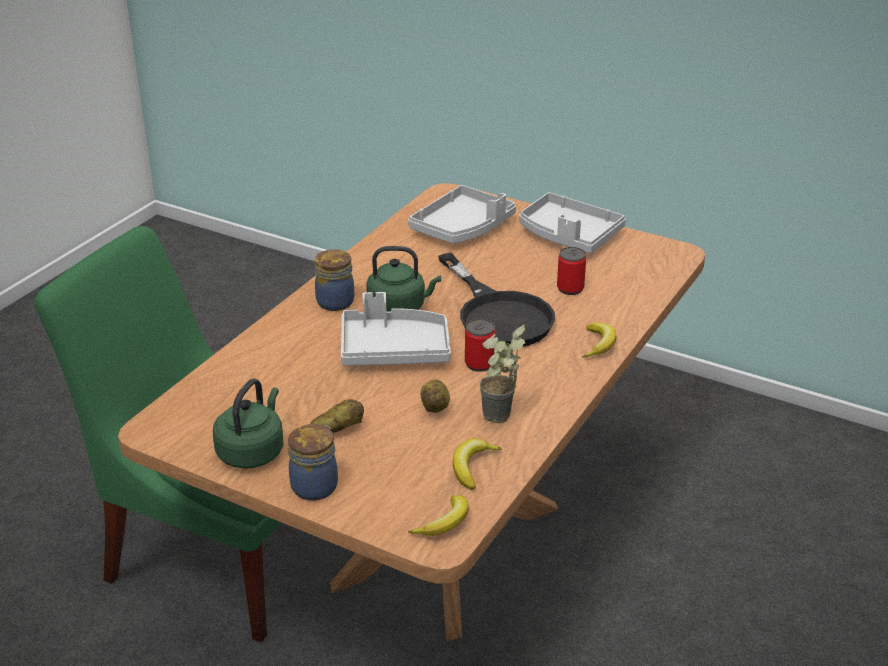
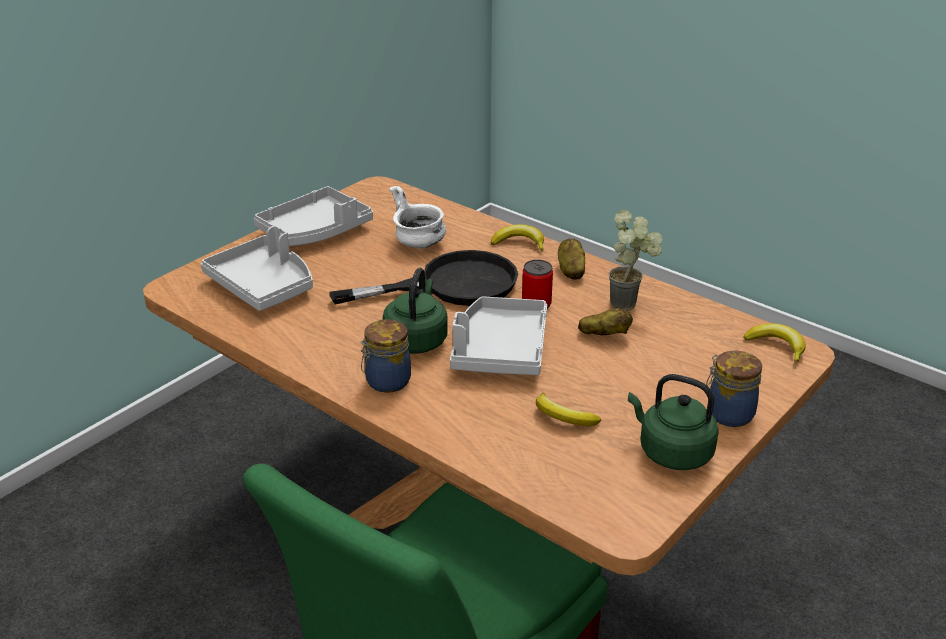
camera: 80 degrees left, 0 degrees up
potato [310,399,364,433] -> potato moved to [558,239,585,280]
banana [453,438,502,490] -> banana moved to [536,393,601,426]
can [557,247,586,295] -> white bowl [389,186,446,249]

